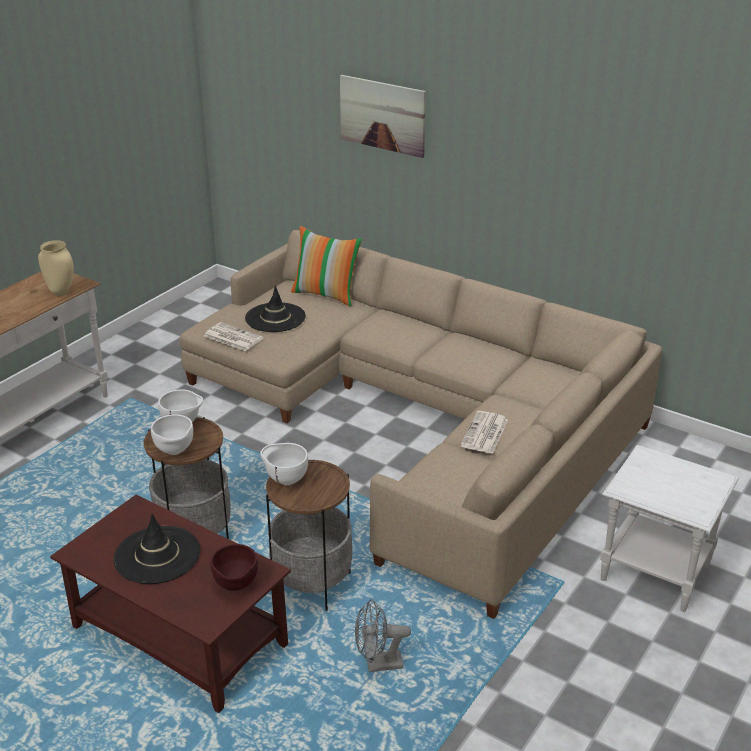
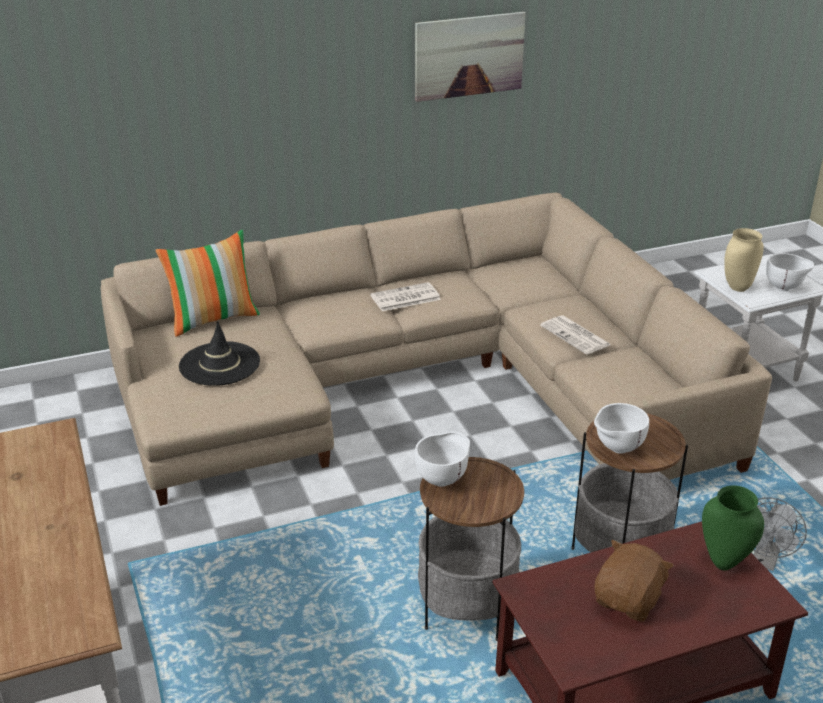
camera: 55 degrees left, 0 degrees up
beige vase [38,240,74,296] -> beige vase moved to [724,228,764,292]
black hat [114,513,200,584] -> brown plush toy [594,540,674,622]
white bowl [151,414,193,455] -> white bowl moved to [766,253,814,291]
newspaper [204,322,263,351] -> newspaper moved to [370,282,441,311]
brown bowl [211,544,258,591] -> green vase [702,485,764,570]
picture [340,75,426,158] -> picture moved to [415,12,526,102]

